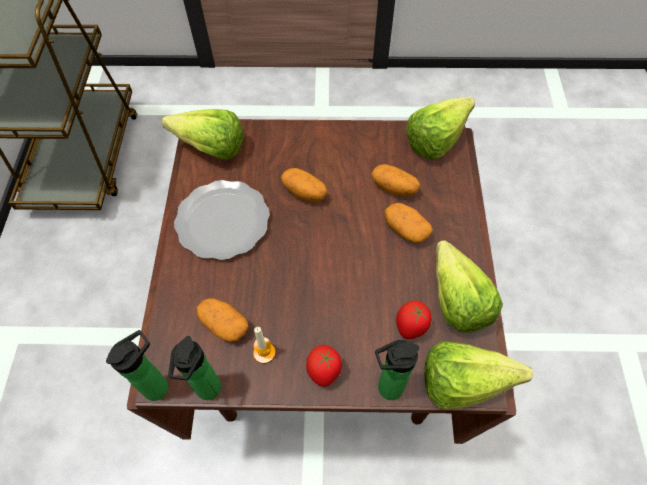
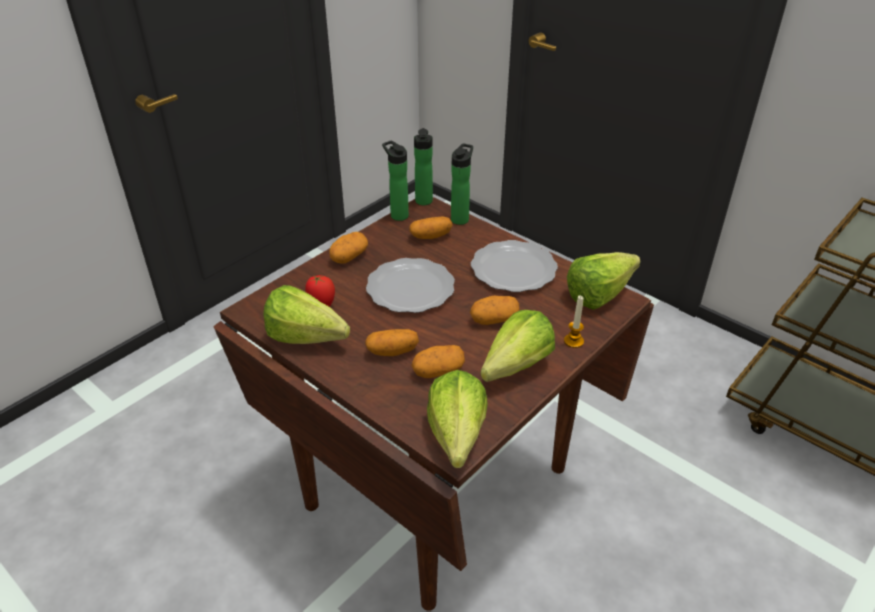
camera: 130 degrees right, 20 degrees down
candle [253,327,276,364] -> candle moved to [564,295,584,348]
tomato [306,345,342,387] -> potato [329,232,368,264]
bottle [375,340,419,400] -> bottle moved to [451,143,473,225]
lettuce [424,341,533,409] -> lettuce moved to [480,310,555,382]
none -> plate [366,258,455,313]

